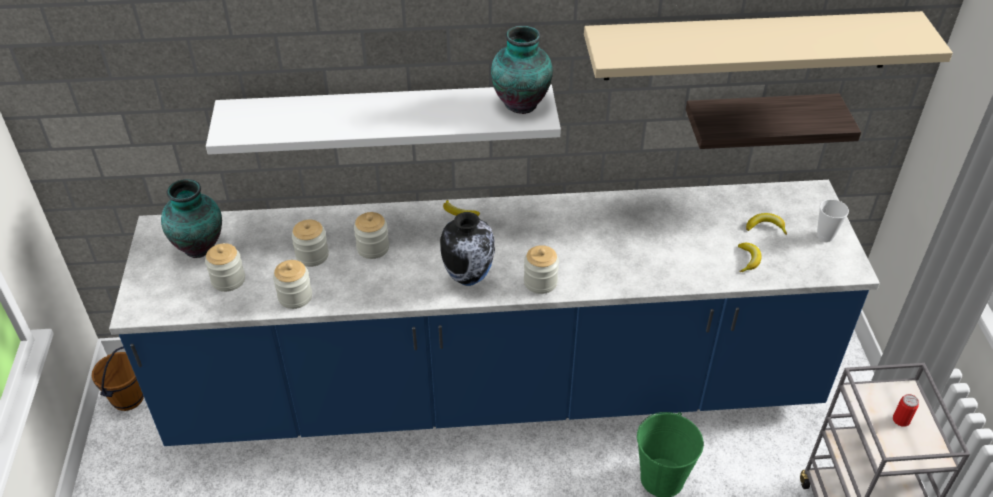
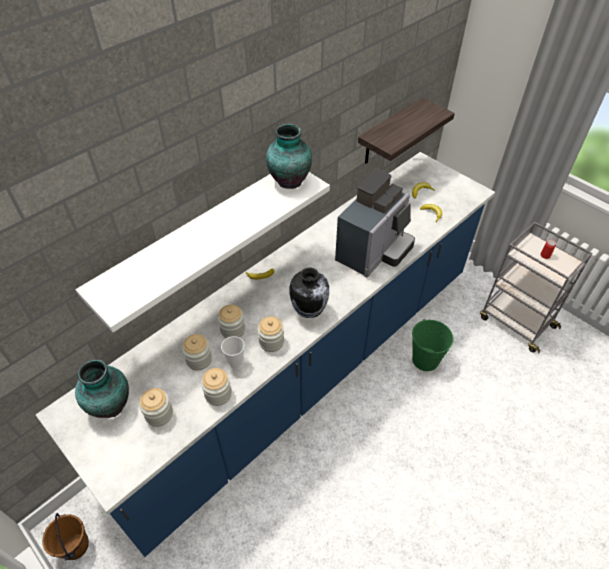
camera: 40 degrees left, 5 degrees up
jar [524,245,559,294] -> jar moved to [258,316,284,352]
beige shelf [584,11,953,80] -> none
cup [817,199,849,242] -> cup moved to [221,336,245,369]
none -> coffee machine [335,169,415,278]

